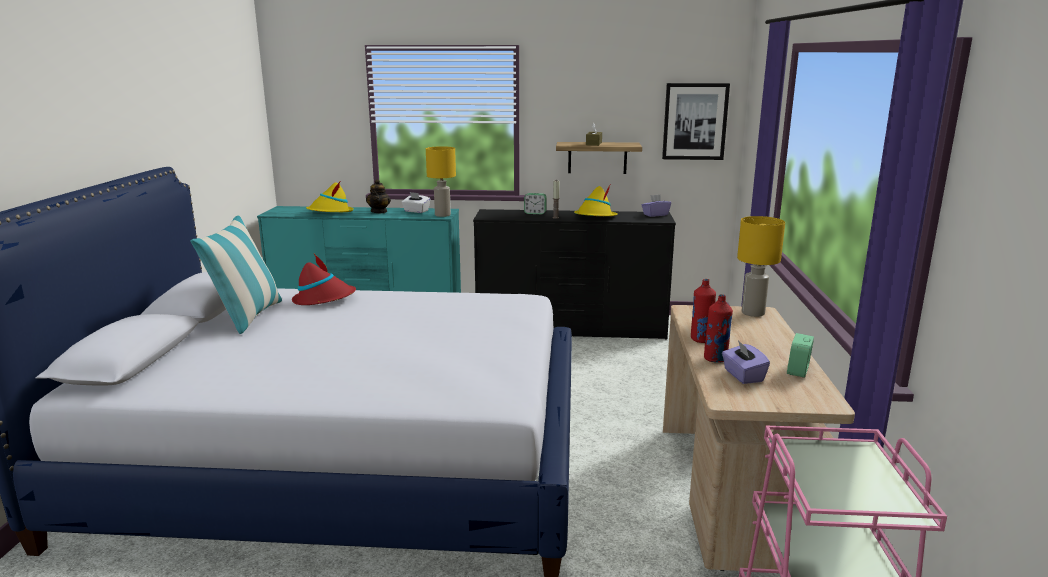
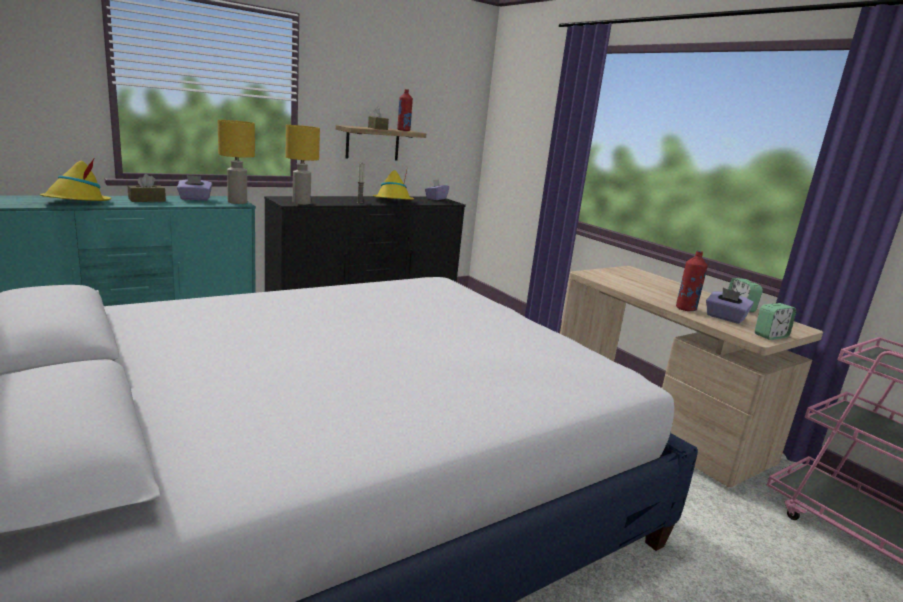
camera: 40 degrees left, 0 degrees up
pillow [190,215,282,334] -> none
red hat [292,254,356,305] -> none
teapot [366,179,391,213] -> brown tissue box [128,174,166,202]
white tissue box [402,192,430,213] -> purple tissue box [177,175,212,201]
alarm clock [524,193,547,214] -> alarm clock moved to [755,303,796,340]
picture [662,83,730,160] -> none
red bottle [691,279,716,343] -> red bottle moved to [397,89,413,131]
yellow table lamp [737,216,785,317] -> yellow table lamp moved to [286,125,320,205]

